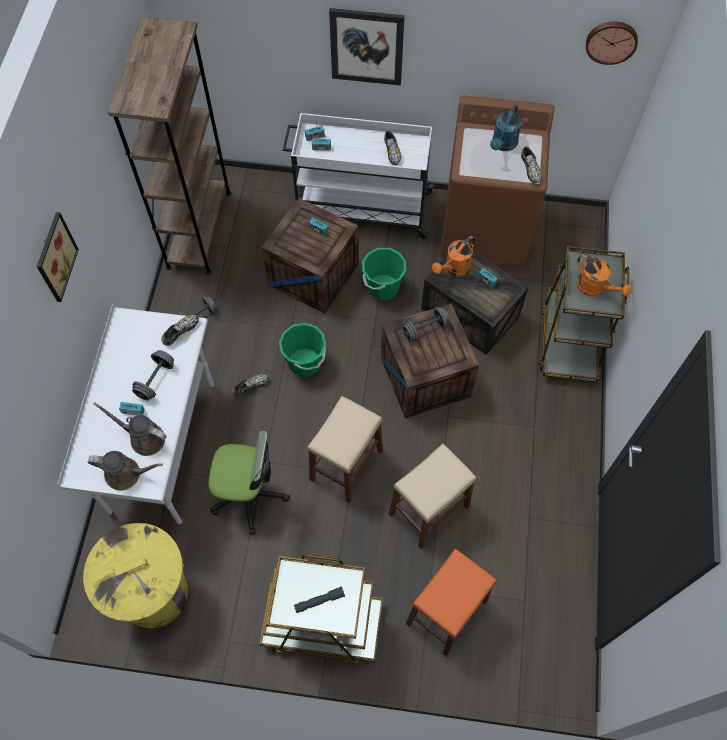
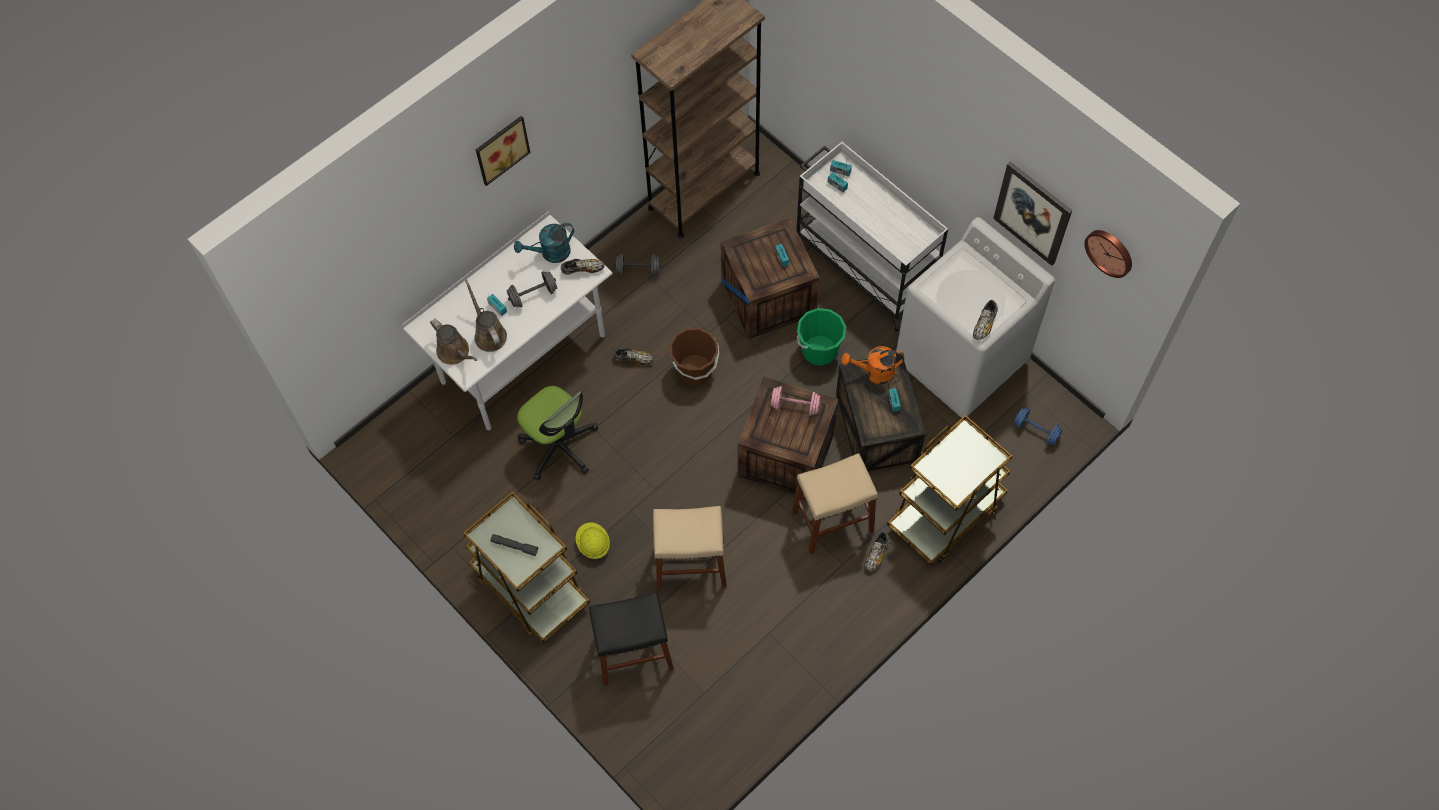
camera: 40 degrees right, 0 degrees up
yellow trash can [83,523,188,628] -> none
green bucket [279,323,326,377] -> brown bucket [669,328,719,385]
beige stool [307,396,383,503] -> beige stool moved to [792,453,878,554]
picture [329,8,405,86] -> picture moved to [993,162,1072,266]
shoe [384,131,401,165] -> shoe moved to [864,532,889,571]
grey dumbbell [402,307,450,342] -> pink dumbbell [770,386,821,416]
orange stool [406,549,496,657] -> black stool [589,592,674,685]
brown washing machine [440,96,554,268] -> white washing machine [896,217,1055,418]
turquoise watering can [490,105,522,151] -> turquoise watering can moved to [514,223,574,263]
orange watering can [576,254,632,297] -> none
none -> yellow hard hat [576,522,610,559]
none -> blue dumbbell [1014,408,1062,445]

